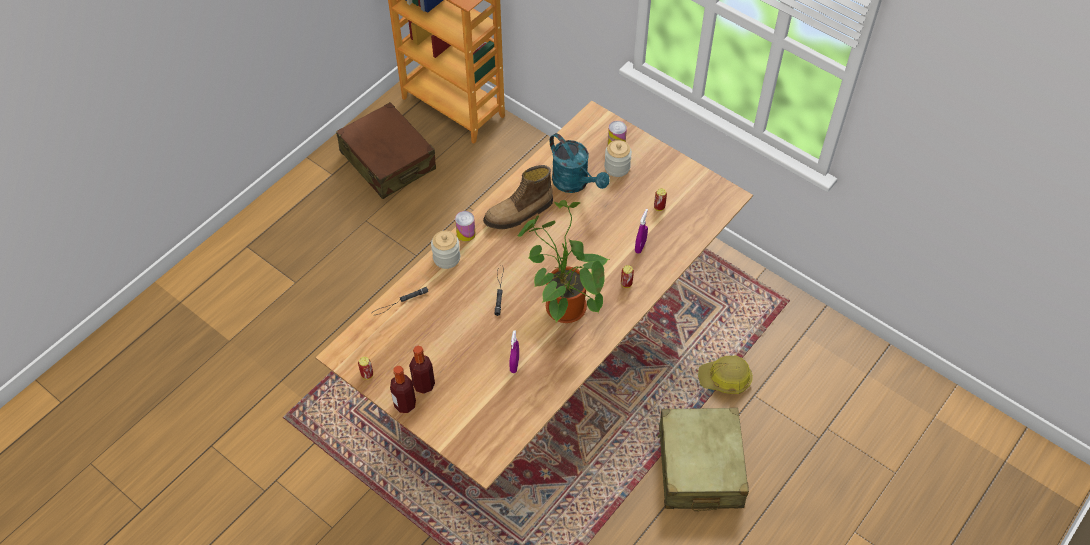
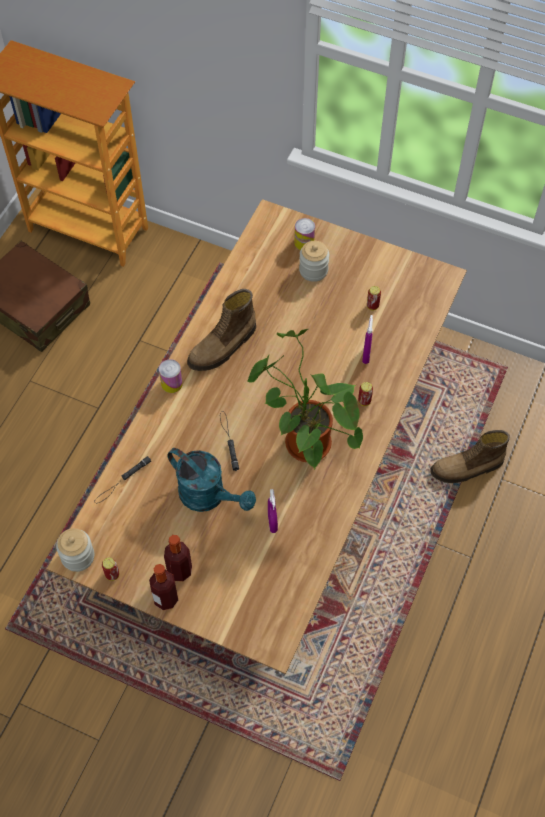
camera: 15 degrees left, 5 degrees up
jar [431,231,460,269] -> jar moved to [56,528,94,572]
turquoise watering can [550,133,610,193] -> turquoise watering can moved to [167,448,256,512]
beige suitcase [658,408,749,511] -> none
hard hat [698,356,753,394] -> boot [430,430,510,483]

